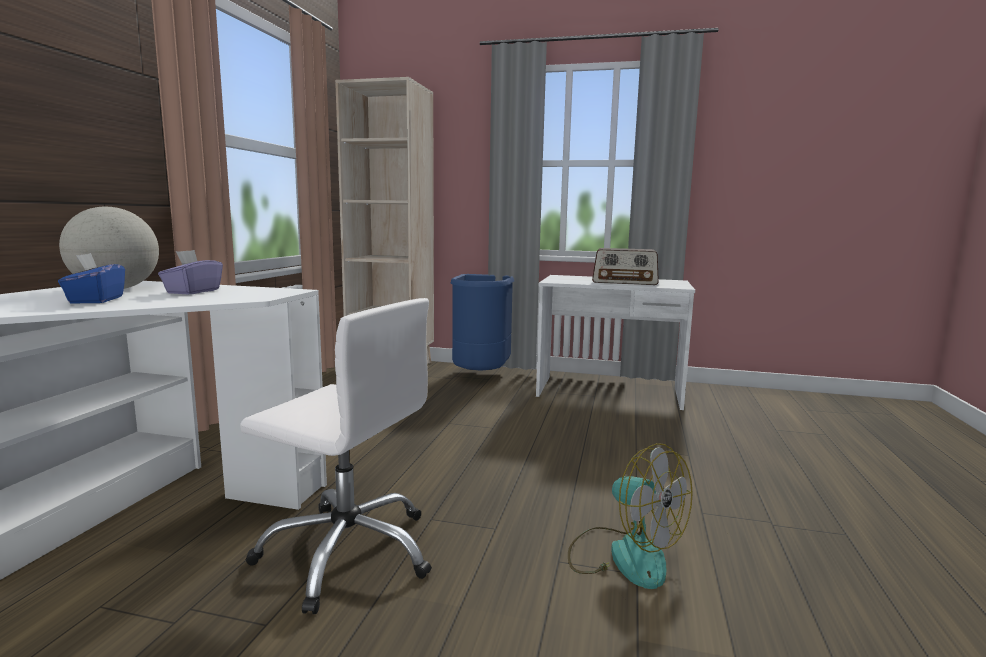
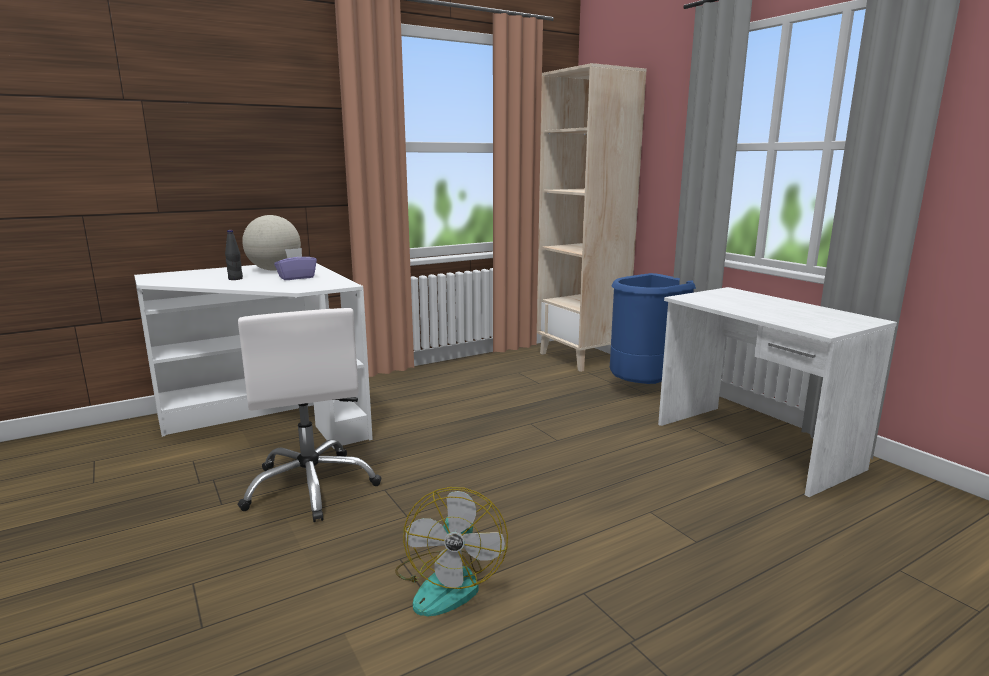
camera: 45 degrees right, 5 degrees up
blue tissue box [58,253,125,303] -> black bottle [225,230,243,280]
radio [592,248,659,285] -> none

